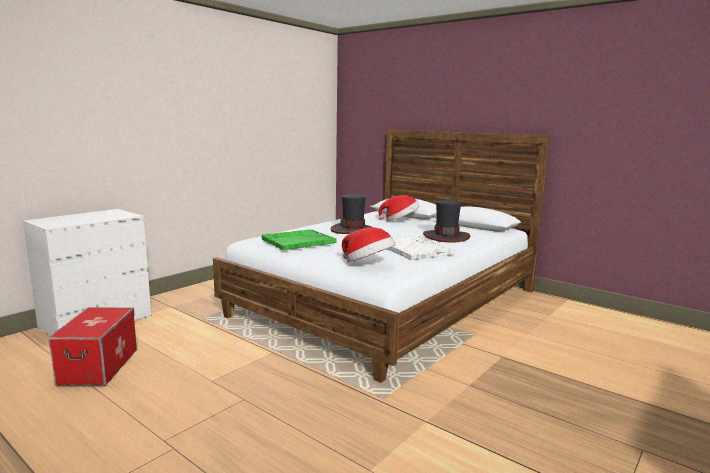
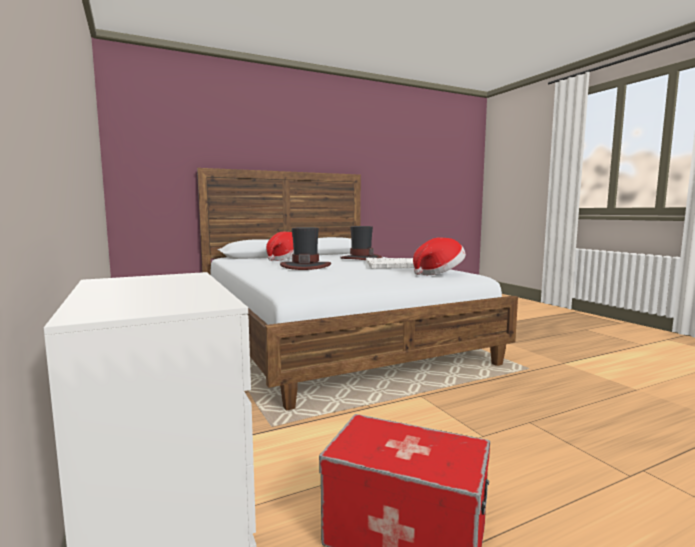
camera: 65 degrees left, 5 degrees down
green tray [261,229,337,250] -> none

